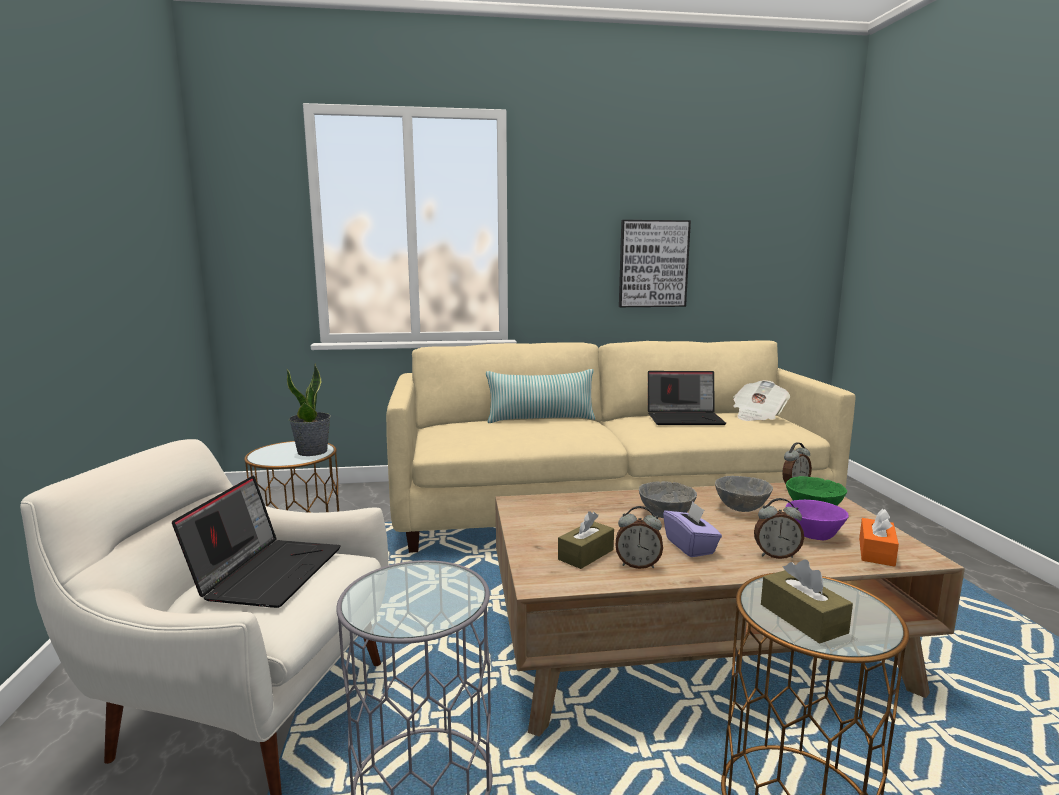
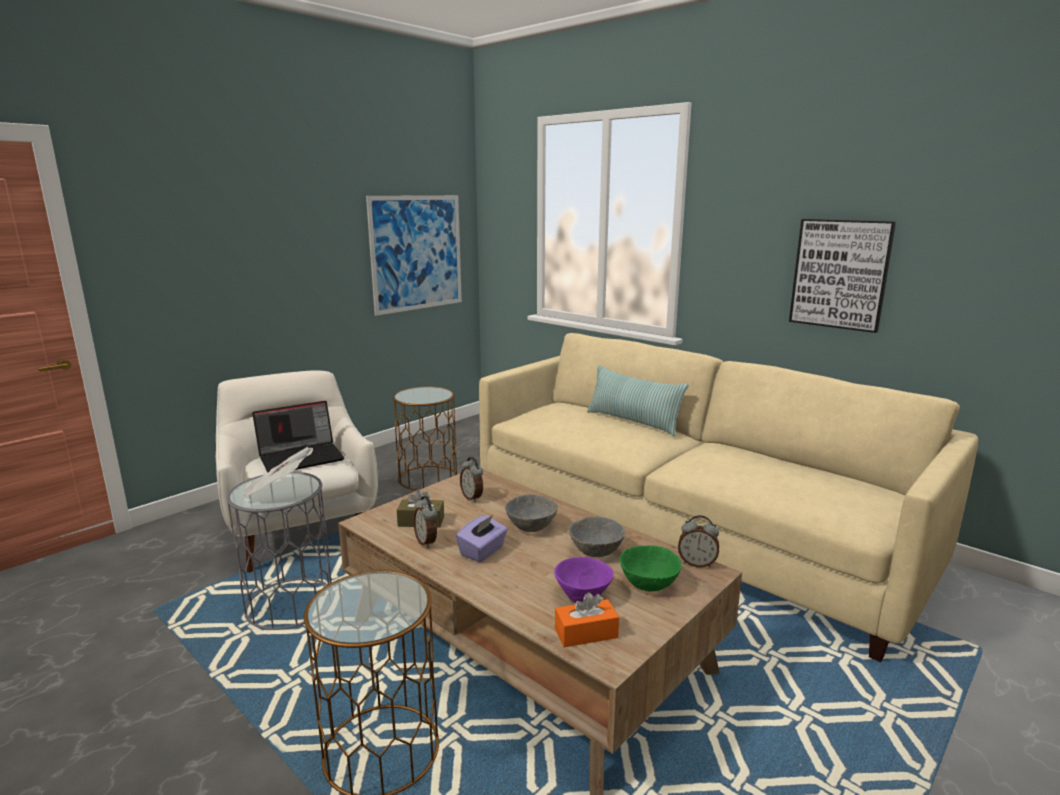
camera: 50 degrees right, 5 degrees up
potted plant [287,363,331,456] -> none
laptop [648,371,726,425] -> none
newspaper [733,380,790,421] -> newspaper moved to [244,447,313,498]
alarm clock [754,498,804,559] -> alarm clock moved to [460,457,483,502]
brown tissue box [761,559,853,644] -> none
none -> picture [366,195,462,316]

